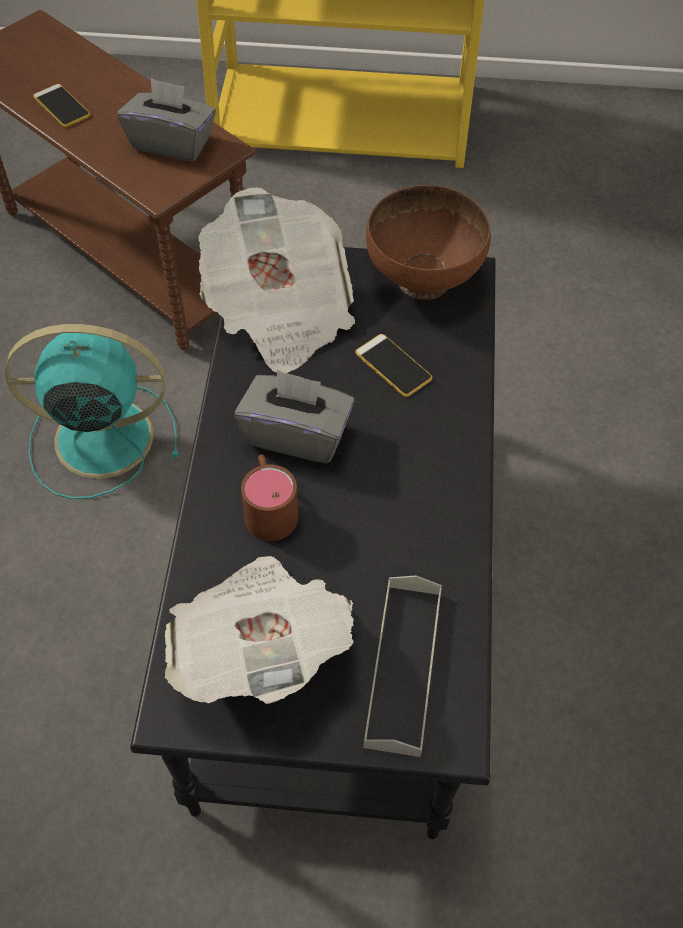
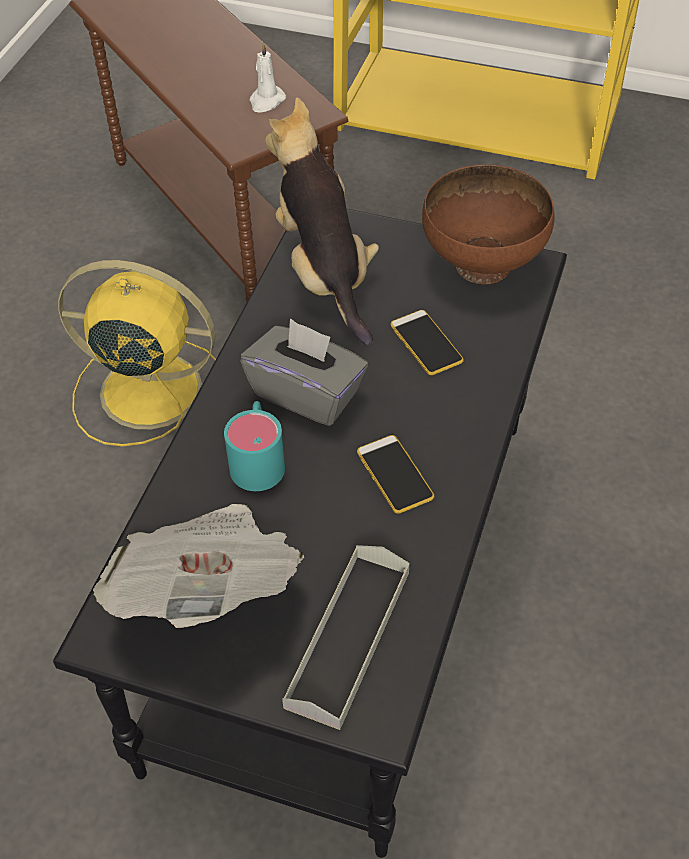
camera: 15 degrees right, 5 degrees down
turquoise fan [5,324,178,499] -> yellow fan [58,260,216,446]
phone [33,84,91,127] -> phone moved to [357,435,434,514]
grey tissue box [117,78,216,161] -> white candle [249,42,286,113]
newspaper [198,187,355,374] -> plush toy [265,98,379,345]
brown mug [241,455,298,541] -> turquoise mug [224,401,285,491]

